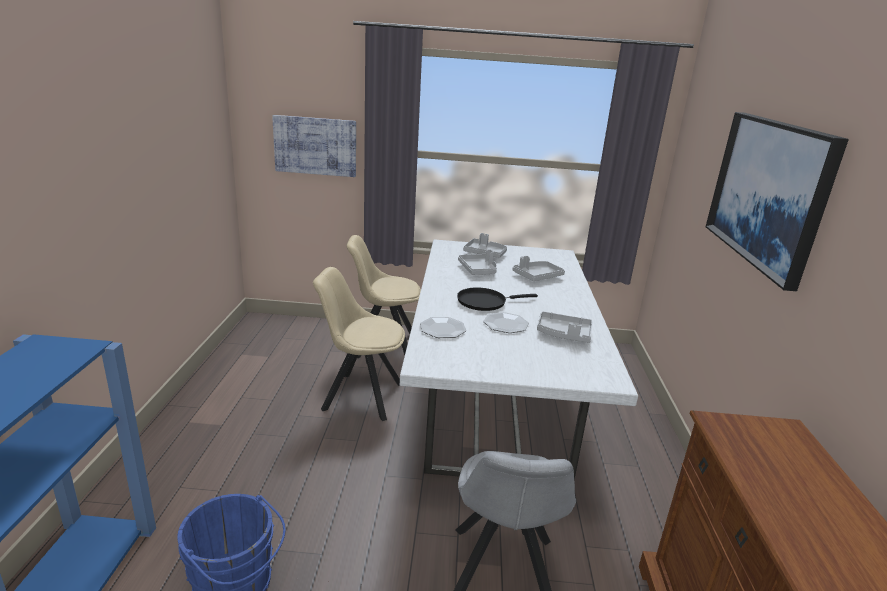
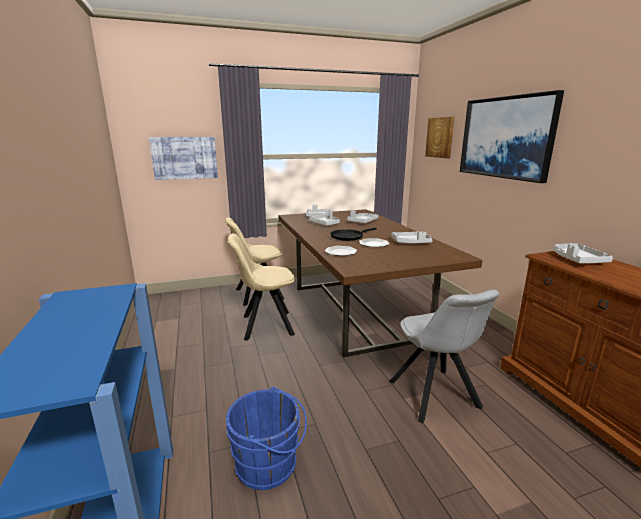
camera: 20 degrees left, 5 degrees down
white dining table [400,239,638,480] -> brown dining table [279,209,483,357]
none -> picture [425,117,454,158]
none -> grey tray [554,243,613,263]

